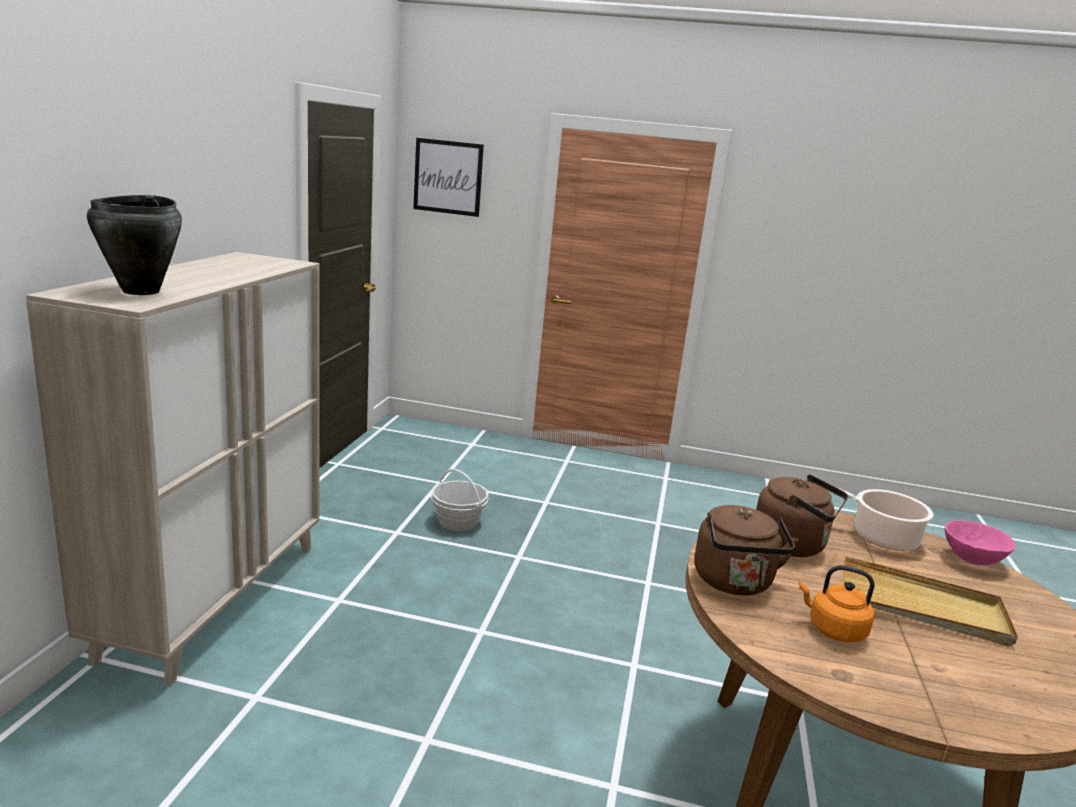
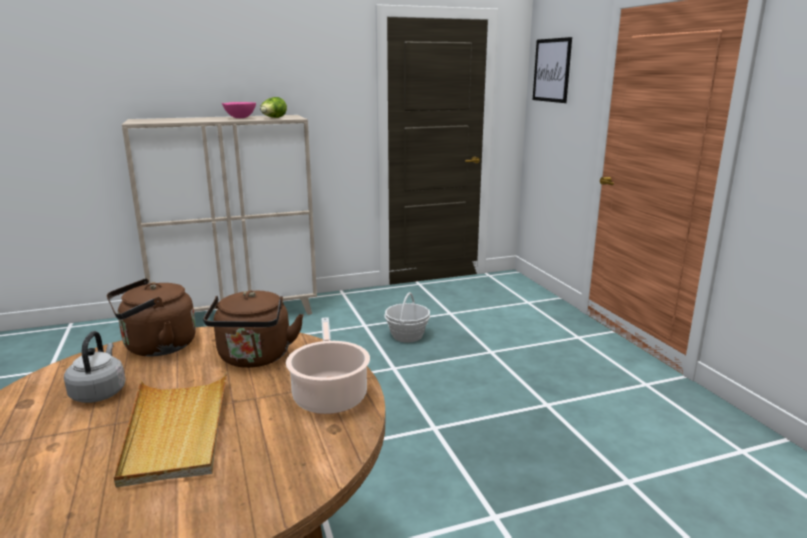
camera: 60 degrees right, 0 degrees up
black cooking pot [87,195,182,295] -> none
orange kettle [799,565,875,643] -> grey kettle [64,331,126,403]
pink bowl [944,520,1016,565] -> pink bowl moved to [222,102,256,118]
none -> lettuce [260,97,287,118]

